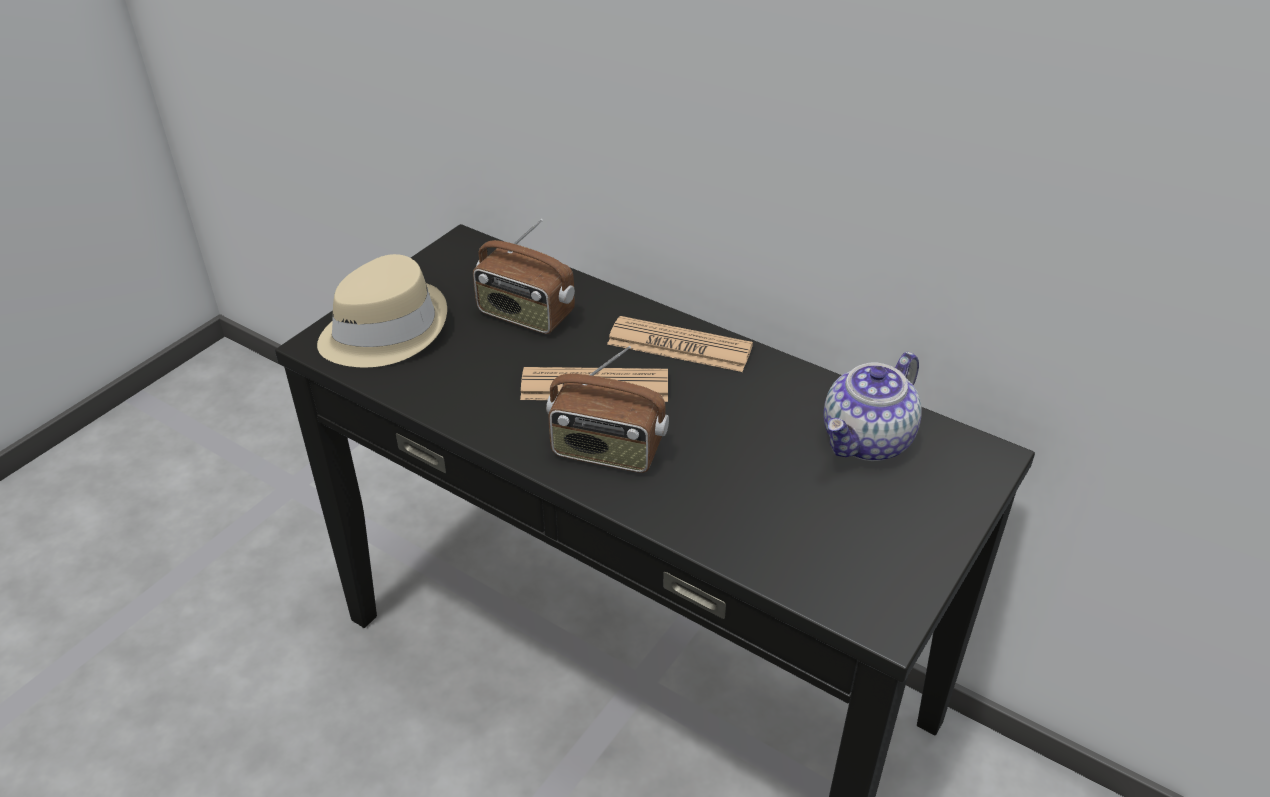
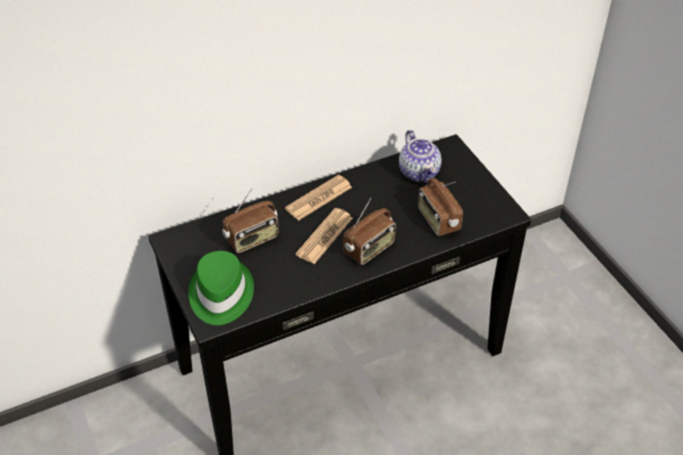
camera: 60 degrees left, 5 degrees up
beige hat [317,254,447,367] -> green hat [188,251,254,325]
none -> radio [418,178,463,236]

